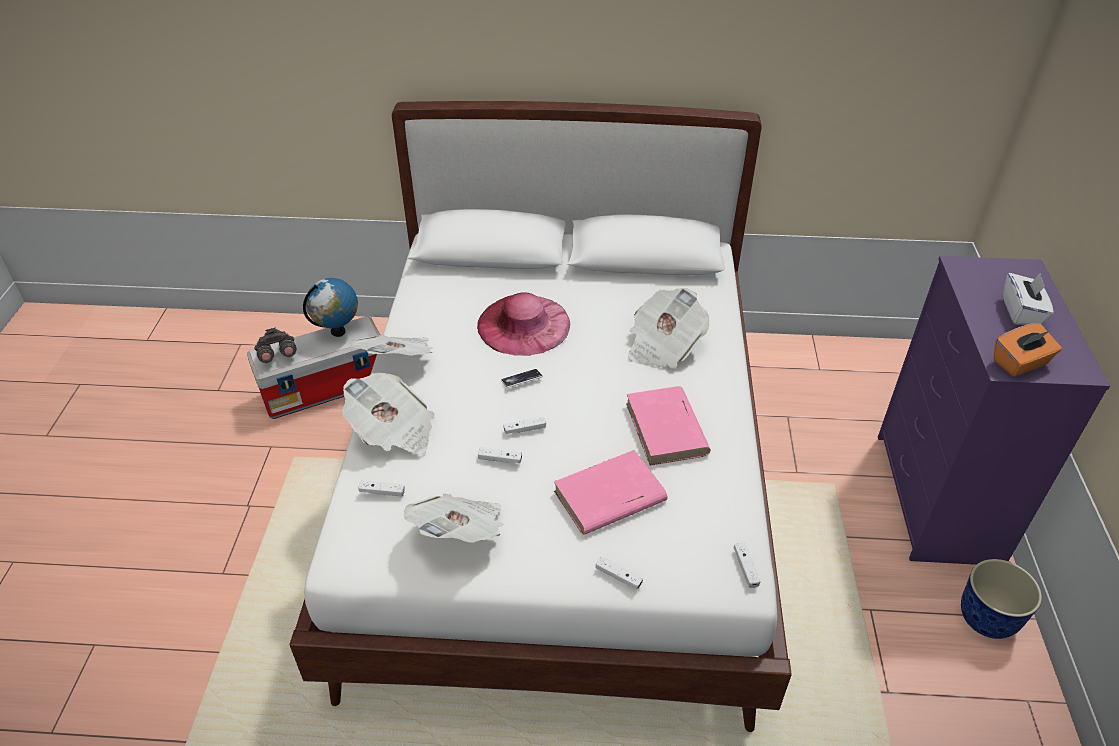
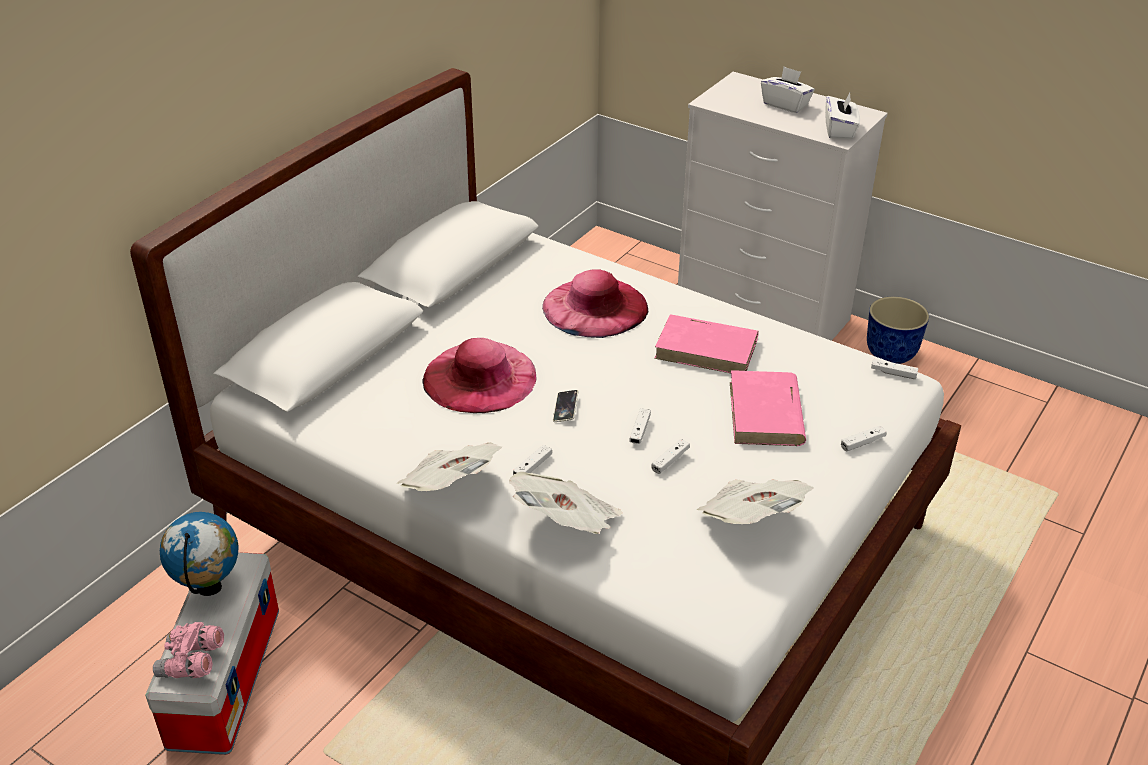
camera: 60 degrees left, 5 degrees down
grey binoculars [254,327,297,363] -> pink binoculars [153,622,224,678]
white game controller [358,481,405,497] -> white game controller moved to [513,445,552,475]
newspaper [628,288,709,369] -> pink hat [542,269,648,338]
purple dresser [878,256,1110,565] -> white dresser [678,72,888,341]
orange tissue box [994,323,1062,376] -> white tissue box [825,93,860,139]

